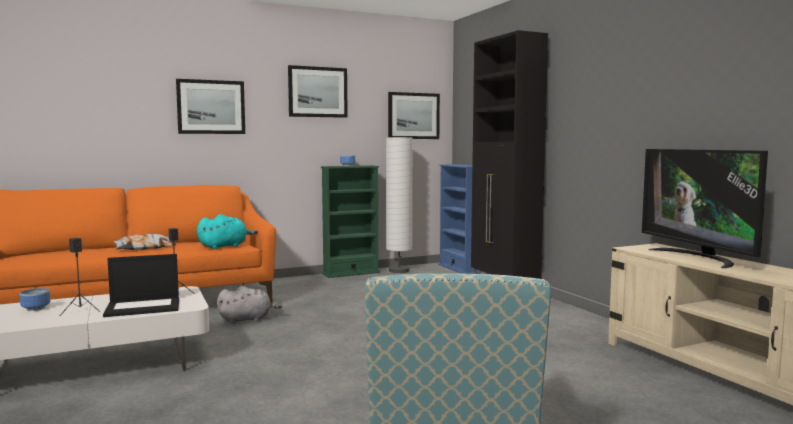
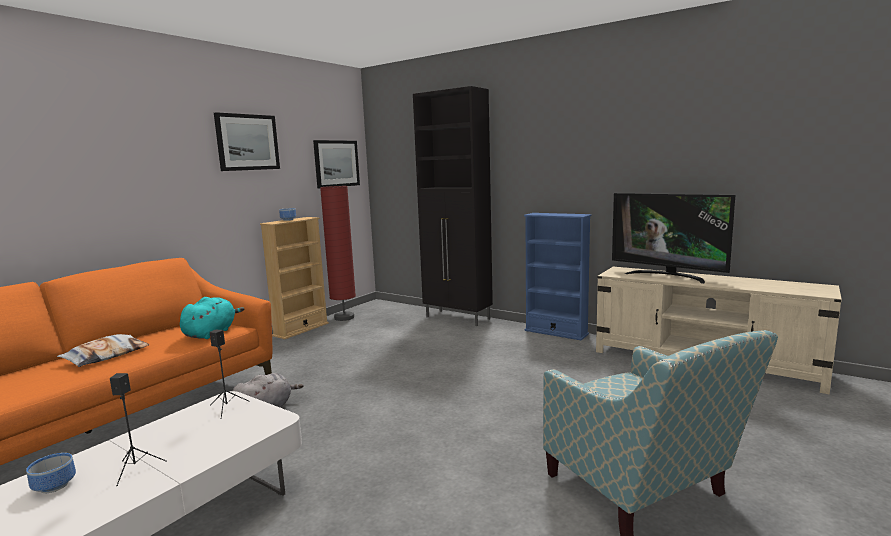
camera: 30 degrees left, 5 degrees up
laptop [103,254,179,317] -> none
picture [176,79,245,134] -> none
green bookcase [321,165,380,278] -> beige bookcase [260,217,329,339]
white floor lamp [386,137,413,273] -> red floor lamp [320,186,356,321]
blue bookcase [439,164,481,274] -> blue bookcase moved to [524,213,591,340]

